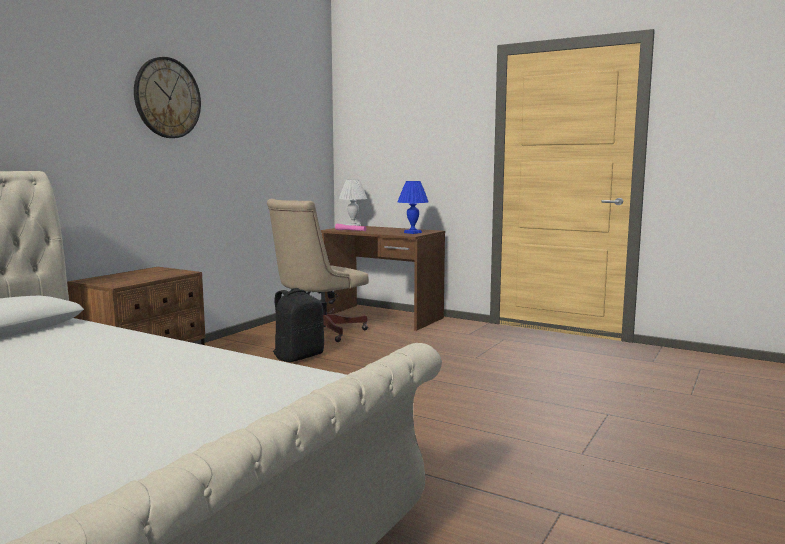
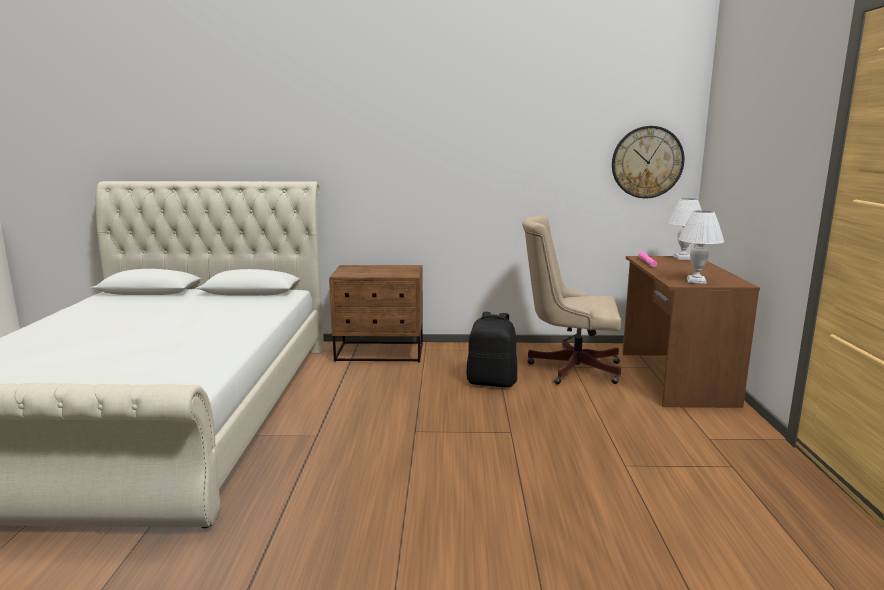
camera: 60 degrees right, 5 degrees up
wall clock [134,57,201,138] -> wall clock moved to [612,126,685,199]
blue table lamp [398,181,428,234] -> white table lamp [678,210,724,284]

